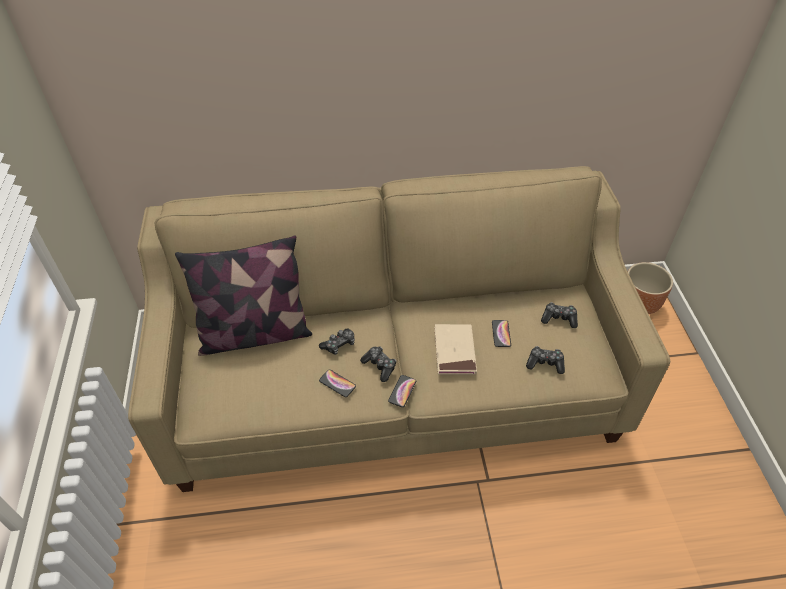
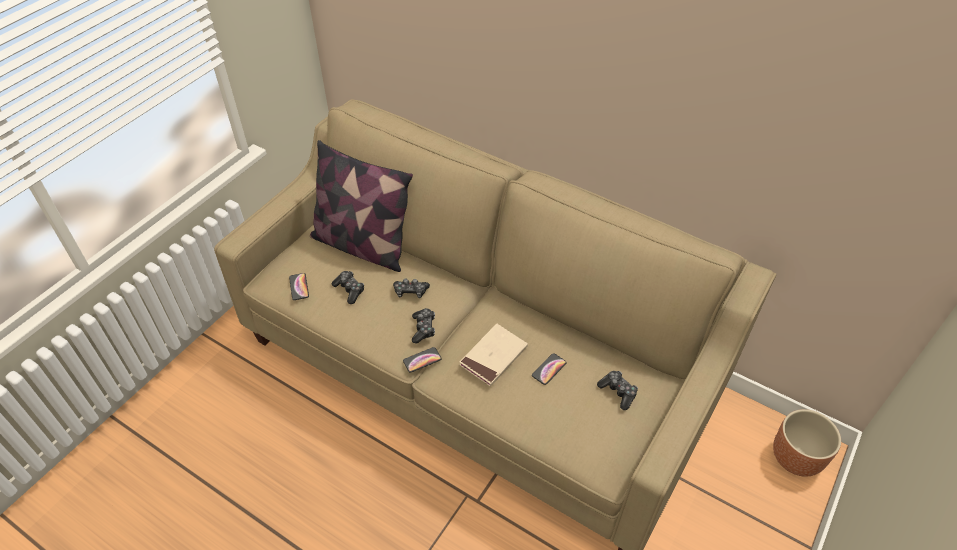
camera: 40 degrees right, 0 degrees up
phone [319,370,356,397] -> phone moved to [289,273,309,300]
game controller [526,346,565,374] -> game controller moved to [332,271,364,304]

